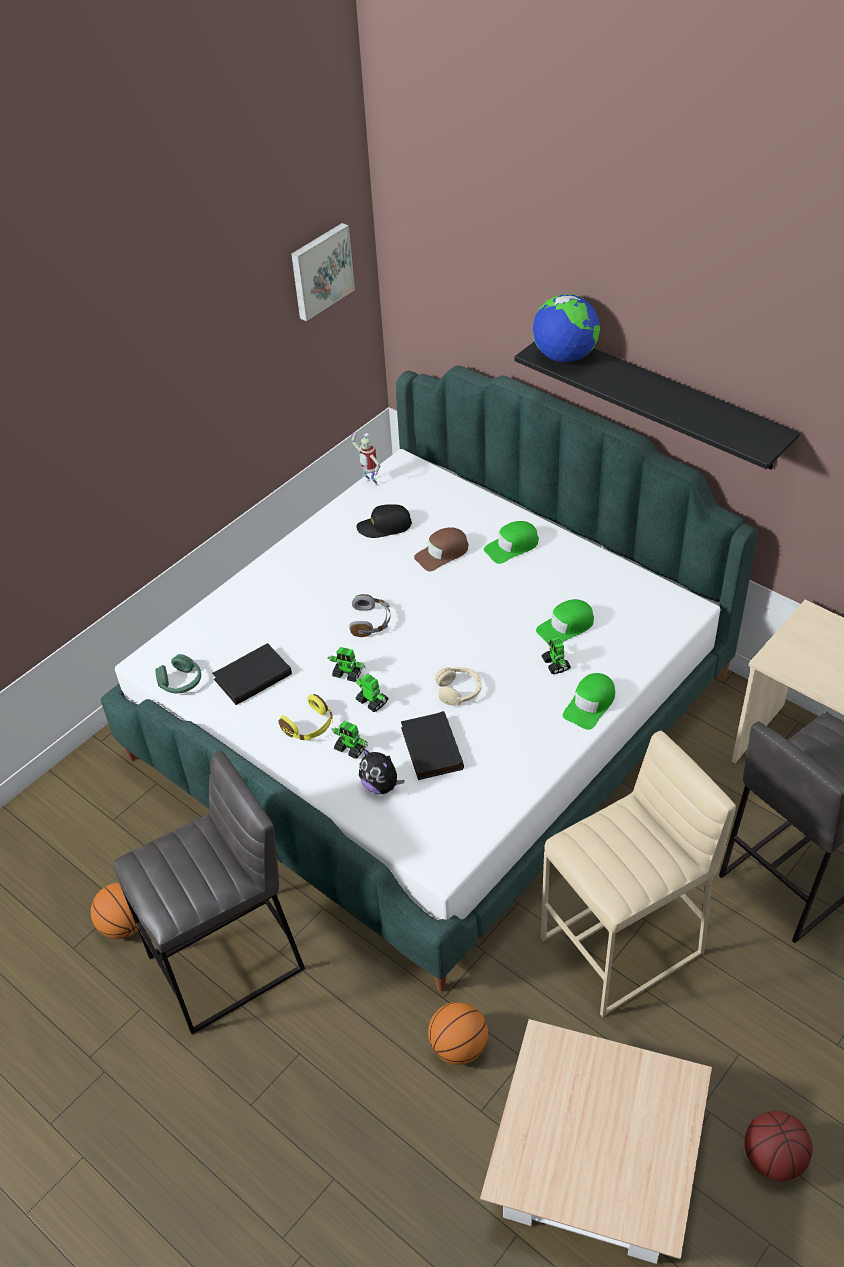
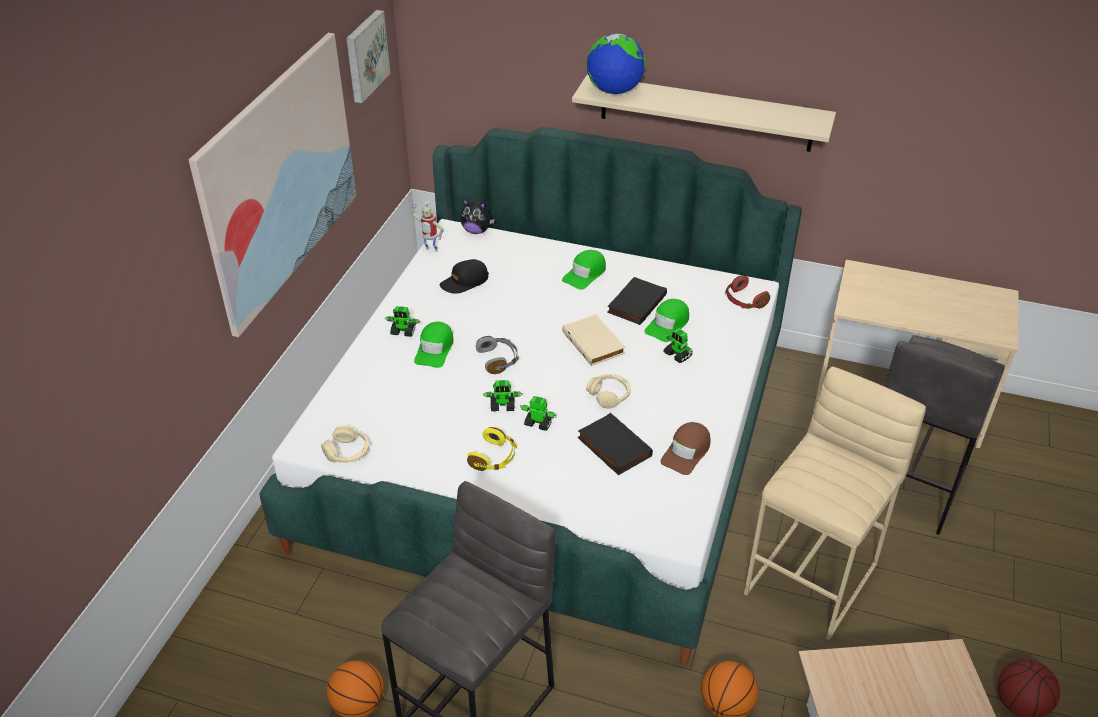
camera: 25 degrees left, 5 degrees down
green headphones [155,654,201,694] -> beige headphones [321,426,369,463]
black book [212,643,292,705] -> black book moved to [607,277,667,325]
toy robot [332,721,368,759] -> toy robot moved to [385,306,420,337]
plush toy [359,748,404,794] -> plush toy moved to [460,199,495,234]
brown cap [414,527,468,571] -> brown cap moved to [661,422,711,475]
black shelf [514,341,800,470] -> beige shelf [572,75,836,152]
green cap [563,673,615,730] -> green cap moved to [414,322,454,368]
none -> picture [189,33,357,337]
none -> beige book [562,314,625,366]
none -> red headphones [725,275,770,309]

